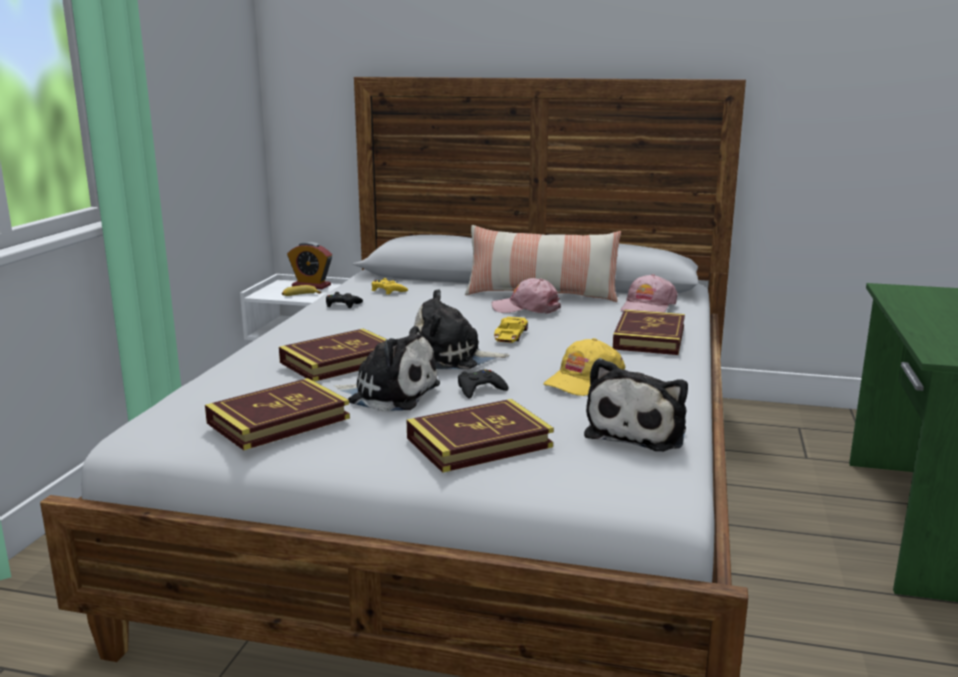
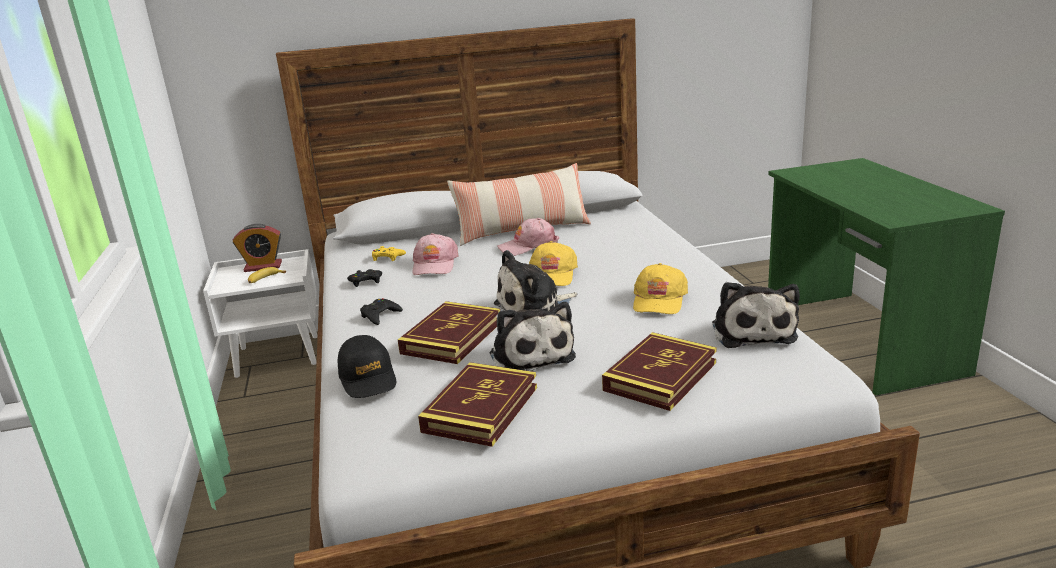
camera: 25 degrees left, 5 degrees up
plush toy [335,326,440,411] -> plush toy turned 75 degrees clockwise [489,302,576,371]
black game controller [458,369,508,399] -> black game controller moved to [360,298,403,325]
yellow toy car [494,317,528,343] -> yellow cap [529,241,578,286]
book [613,310,685,355] -> none
pink cap [621,274,678,313] -> pink cap moved to [412,233,459,275]
none -> black cap [338,335,396,398]

